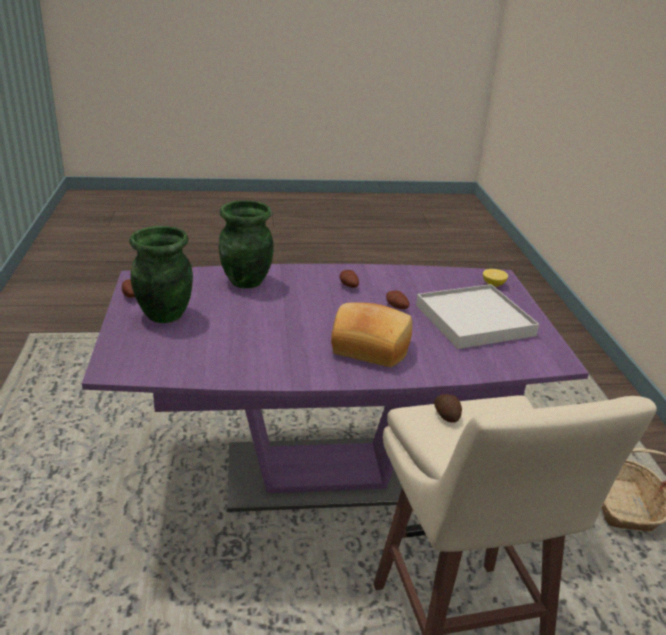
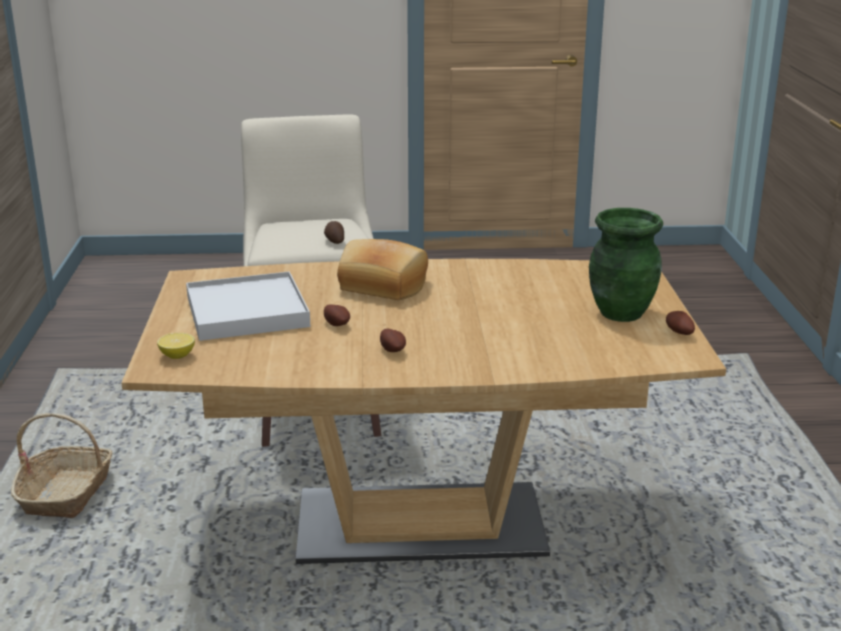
camera: 175 degrees left, 5 degrees down
purple dining table [82,264,589,512] -> brown dining table [121,259,726,564]
green vase [219,200,274,288] -> none

